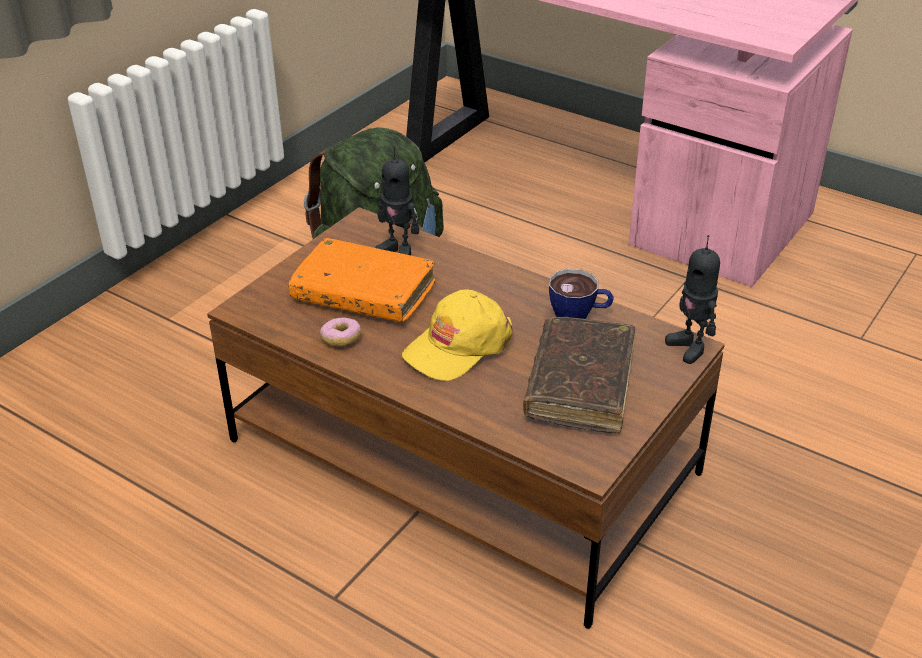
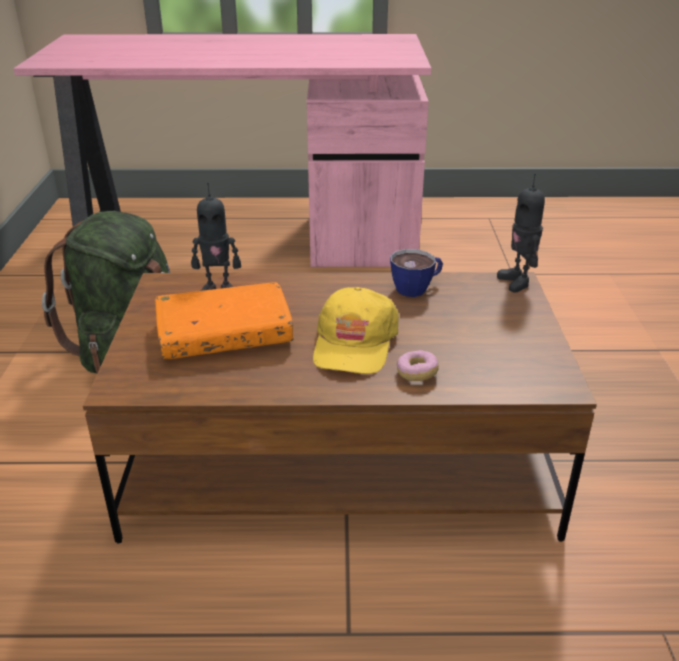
camera: 35 degrees left, 5 degrees down
donut [320,317,361,346] -> donut moved to [397,350,439,381]
brown book [523,317,635,434] -> none
toy robot [665,235,720,364] -> toy robot turned 45 degrees clockwise [497,173,545,293]

